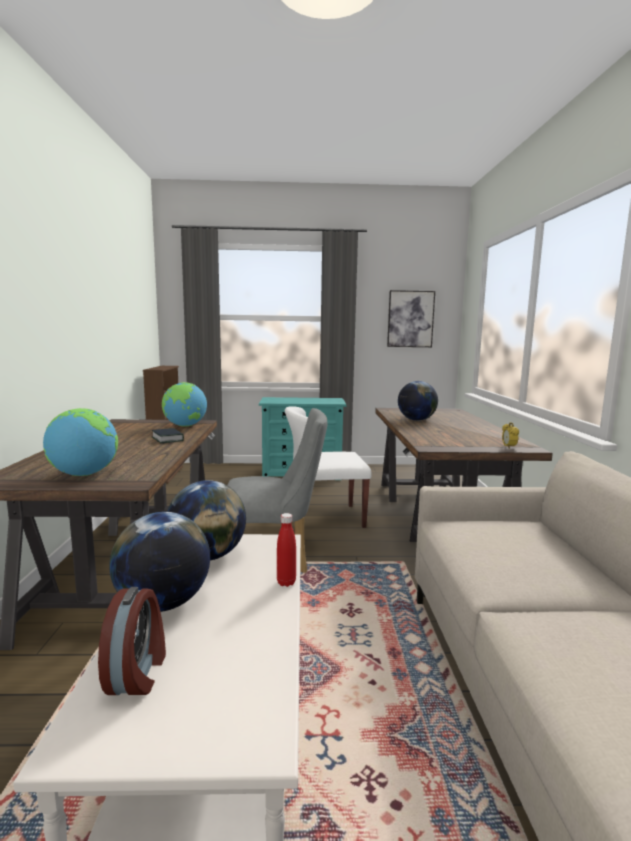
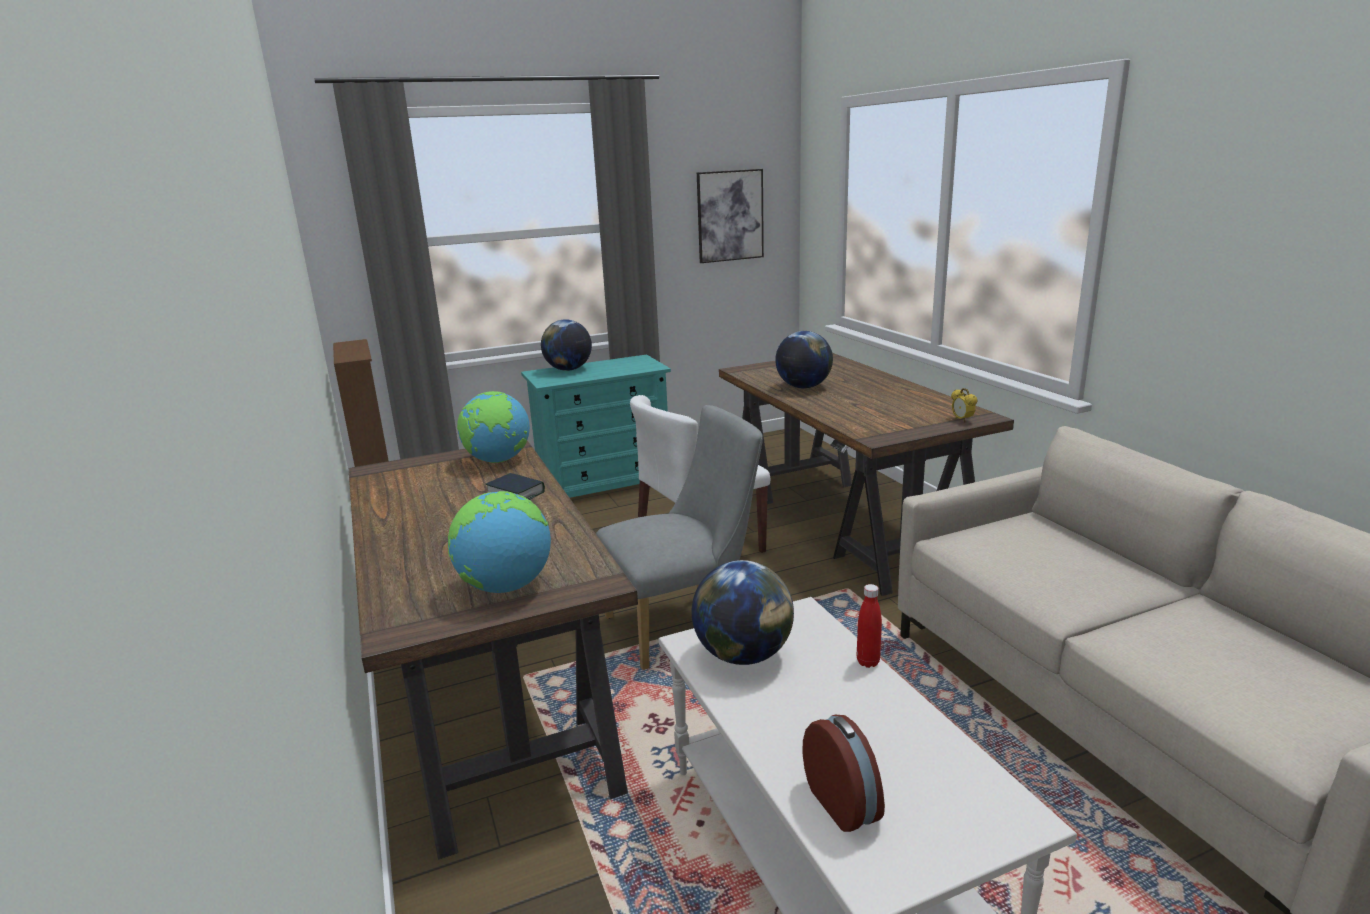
camera: 20 degrees left, 10 degrees up
globe [109,512,210,612] -> globe moved to [541,319,592,371]

